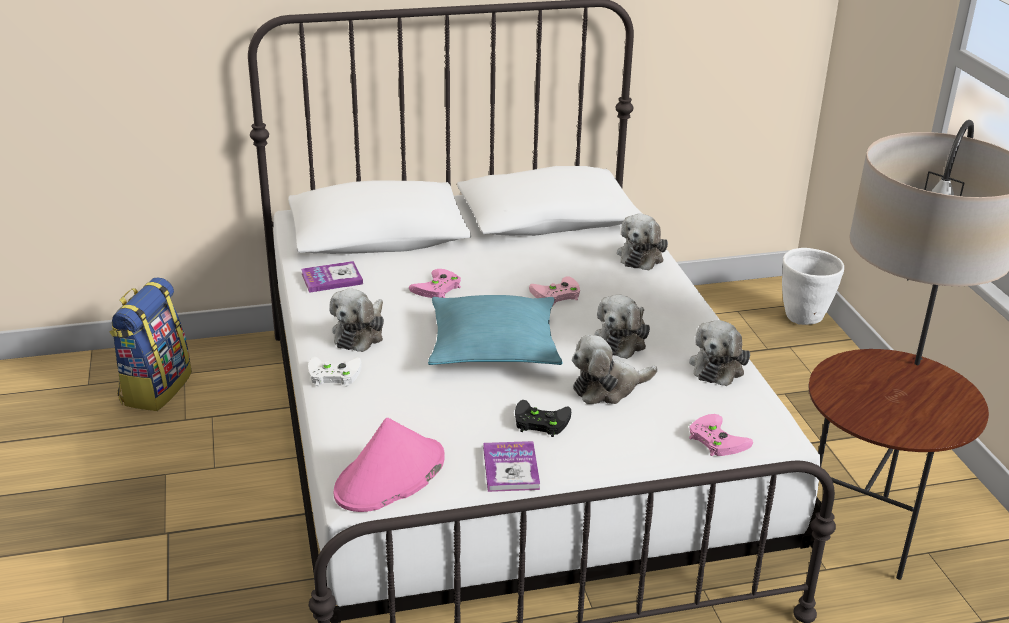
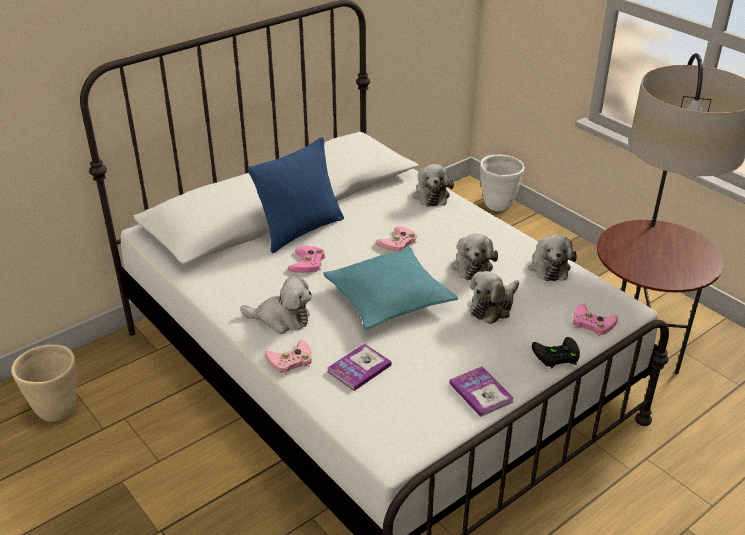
camera: 25 degrees left, 5 degrees up
backpack [109,277,192,411] -> beige planter [11,344,77,422]
book [301,261,363,293] -> book moved to [327,344,392,391]
white game controller [308,357,362,386] -> pink game controller [265,340,312,375]
plush toy [329,289,384,352] -> plush toy turned 75 degrees counterclockwise [240,276,312,334]
pink hat [334,417,445,512] -> none
black game controller [515,400,571,437] -> black game controller moved to [532,337,580,368]
none -> blue pillow [248,137,344,253]

